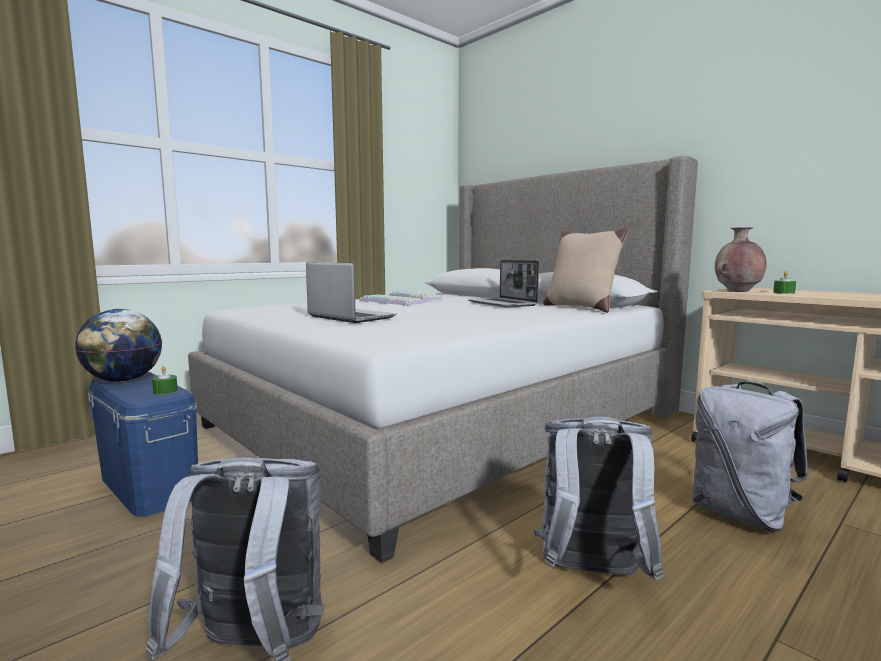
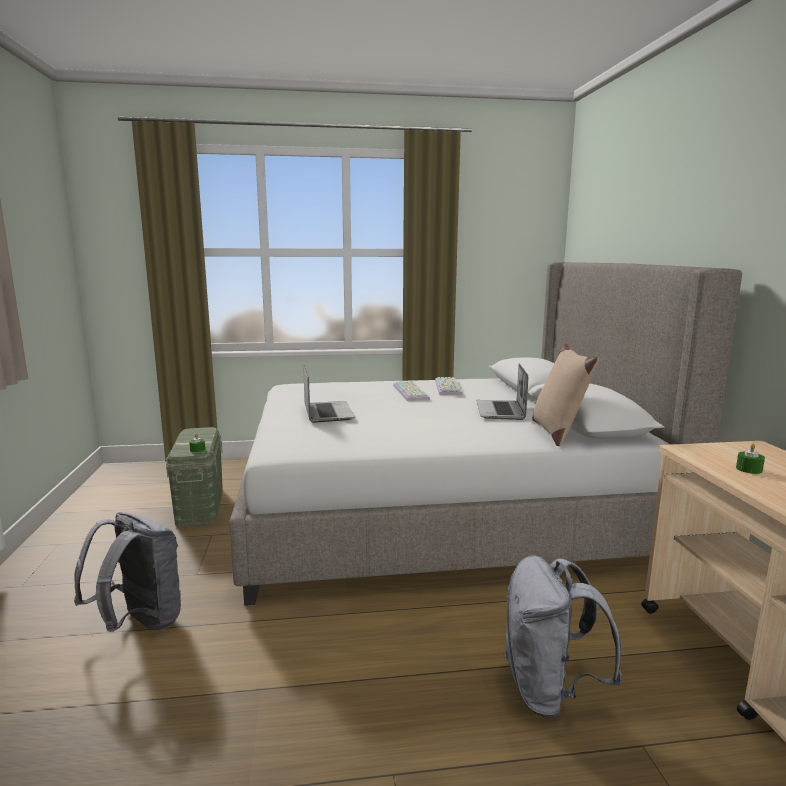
camera: 35 degrees right, 5 degrees up
globe [75,309,162,382] -> none
blue storage box [88,372,198,517] -> green storage box [166,427,223,527]
grey backpack [533,417,664,580] -> none
brown vase [715,227,766,292] -> none

